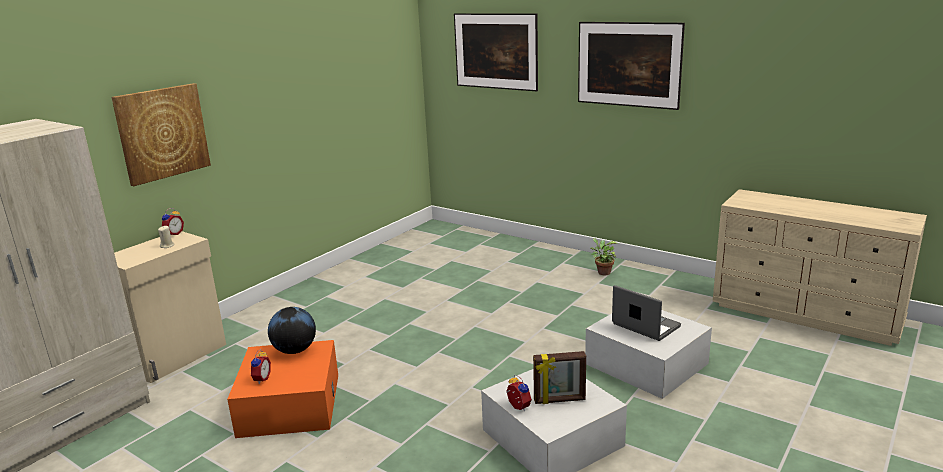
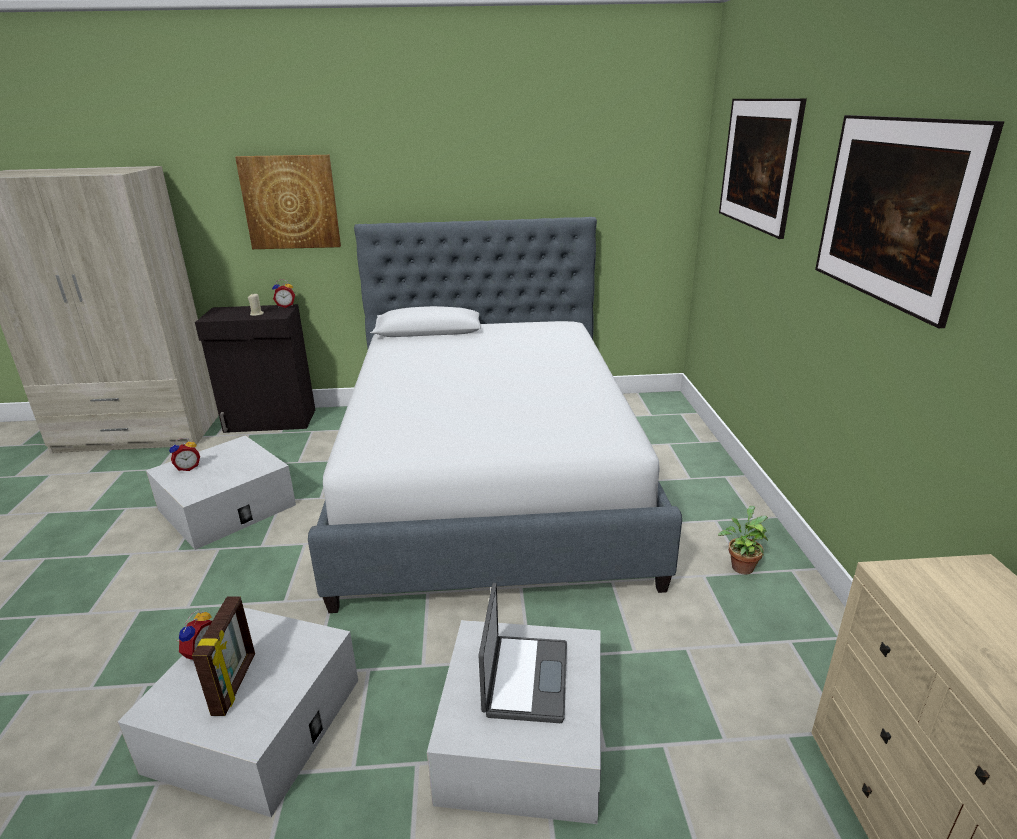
camera: 50 degrees right, 5 degrees up
beige cabinet [114,231,226,383] -> black cabinet [195,304,315,433]
orange storage box [227,340,338,438] -> white storage box [146,435,296,550]
globe [268,307,316,354] -> none
picture frame [533,351,586,404] -> picture frame turned 135 degrees counterclockwise [192,597,255,716]
none -> bed [308,217,682,613]

